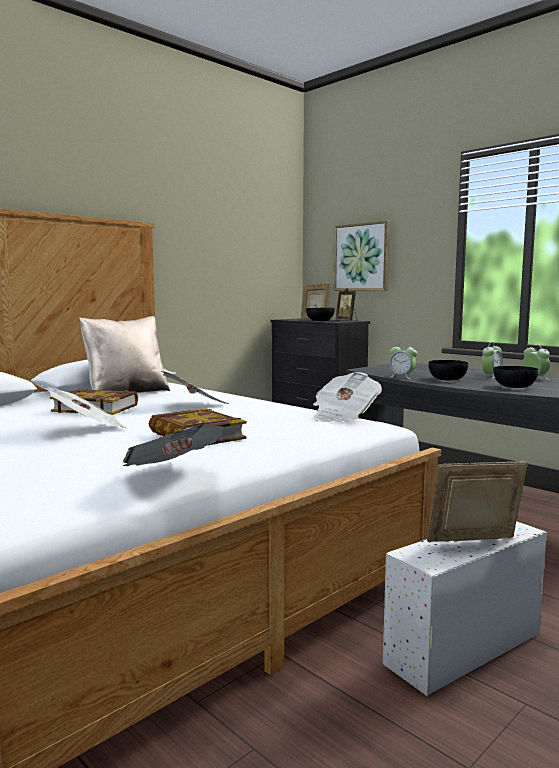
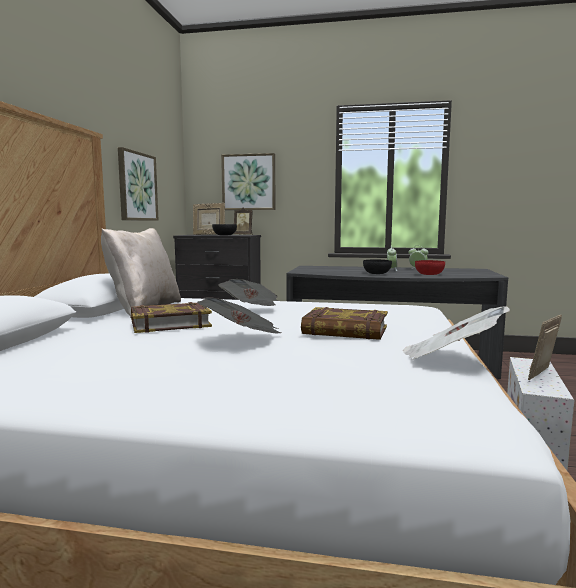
camera: 35 degrees left, 0 degrees up
newspaper [313,372,382,422] -> none
alarm clock [390,343,417,379] -> none
black bowl [493,366,538,388] -> red bowl [415,260,445,275]
none -> picture [118,147,159,221]

